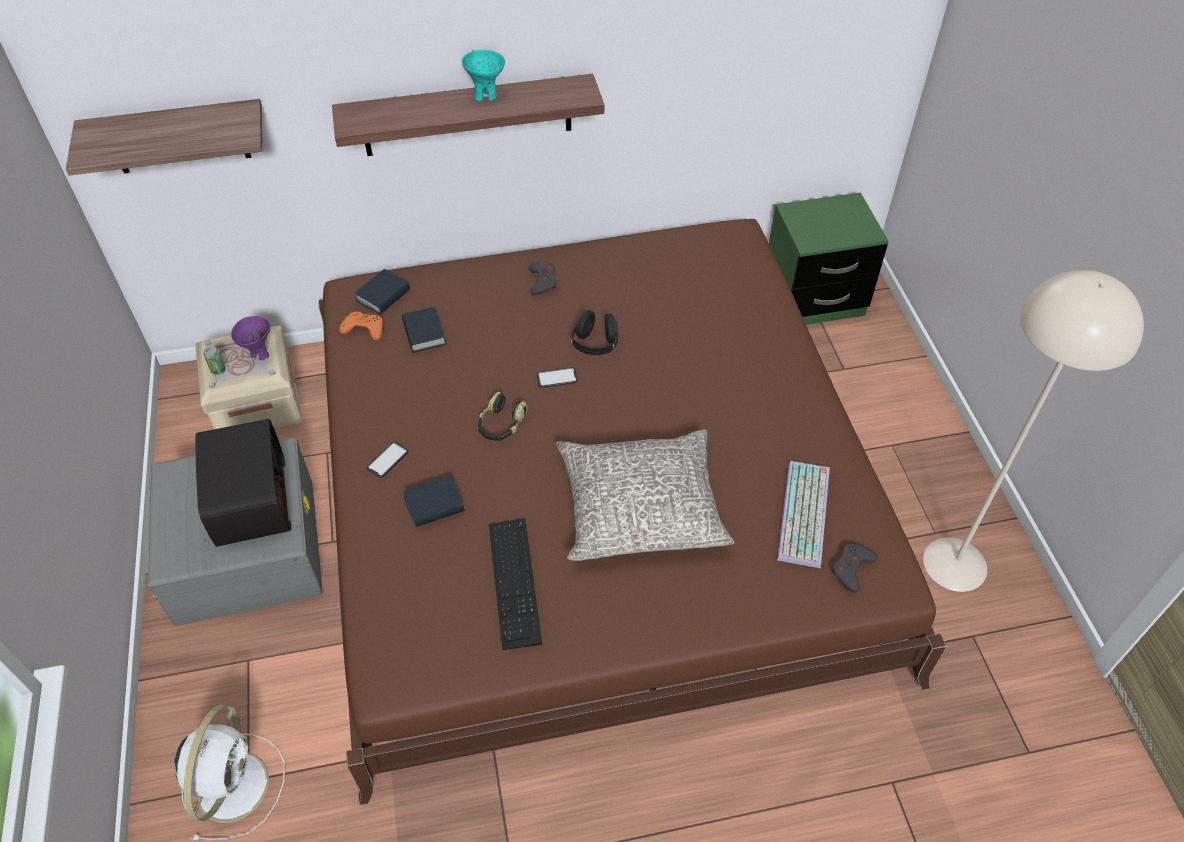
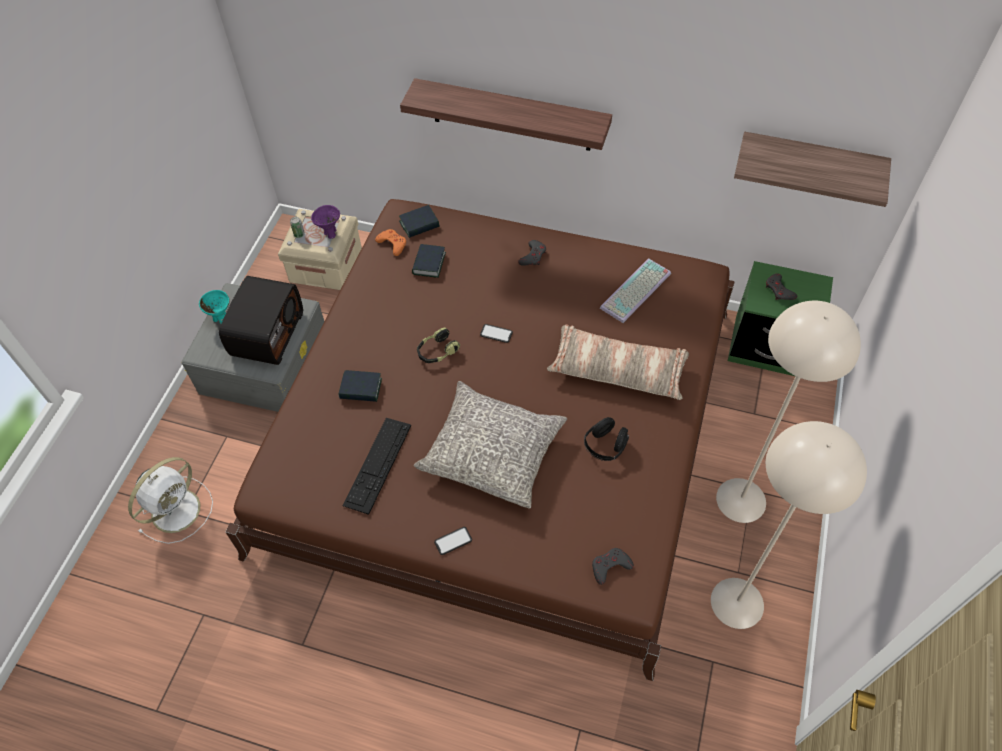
camera: 30 degrees right, 5 degrees up
shelf [66,99,262,176] -> shelf moved to [734,132,891,207]
phone [367,442,408,478] -> phone moved to [434,527,472,555]
turquoise bowl [462,50,505,101] -> turquoise bowl moved to [199,290,230,324]
black headphones [571,310,618,355] -> black headphones moved to [584,417,629,461]
keyboard [777,461,830,568] -> keyboard moved to [600,258,671,323]
none -> pillow [547,324,689,400]
none -> beige floor lamp [716,301,861,523]
none -> grey game controller [766,273,797,300]

